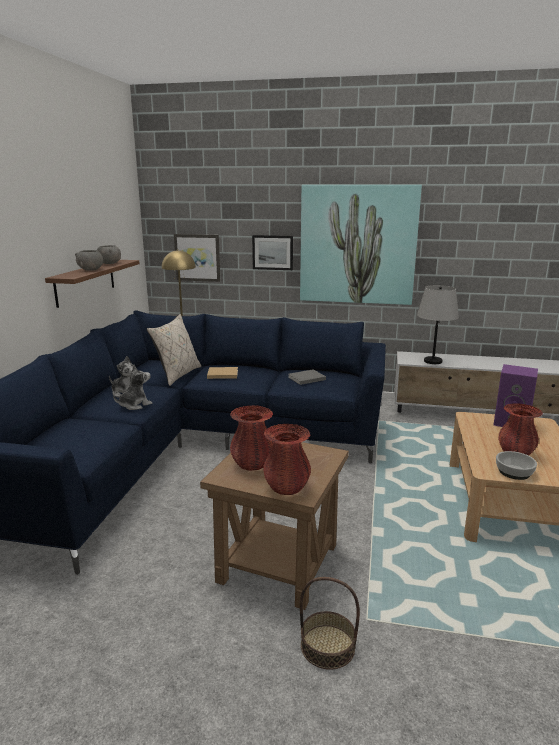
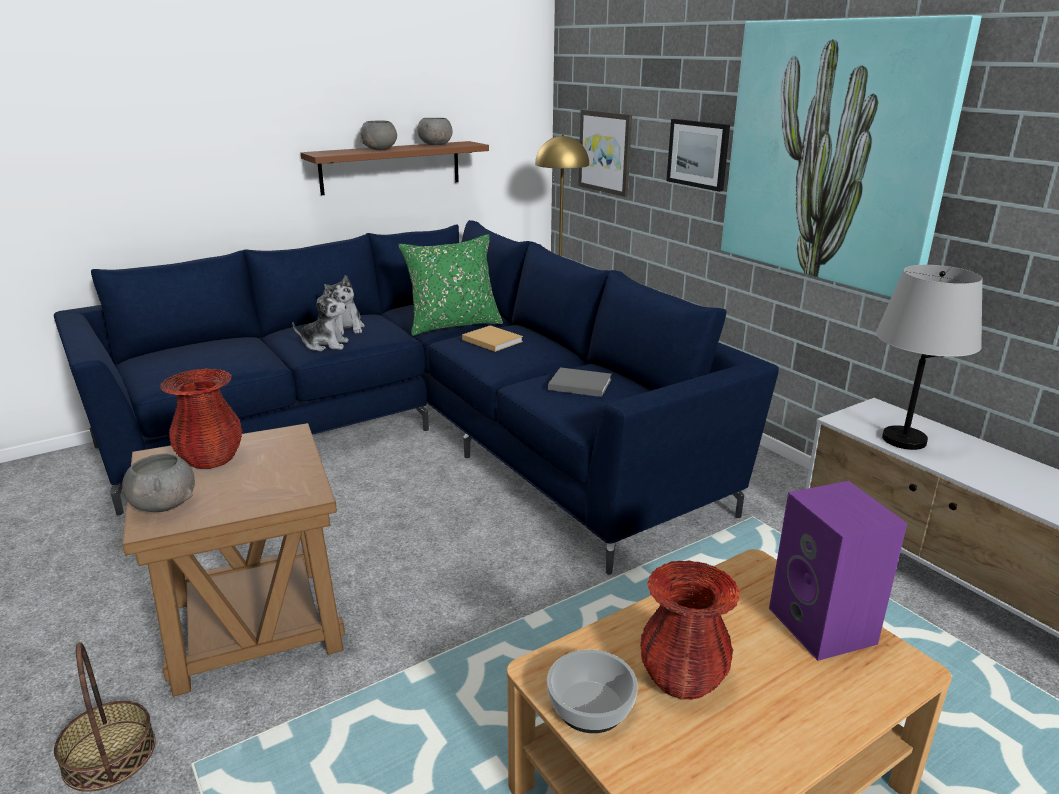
camera: 45 degrees right, 5 degrees up
beige pillow [147,314,201,386] -> green pillow [398,234,503,336]
red vase [263,424,311,495] -> grey bowl [122,454,195,512]

